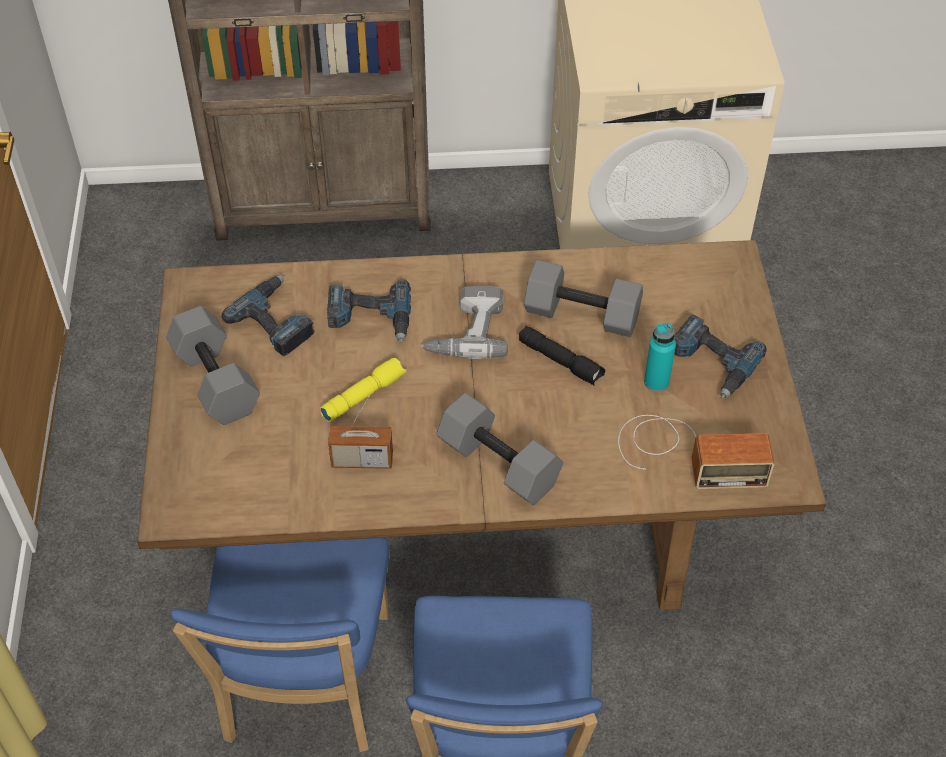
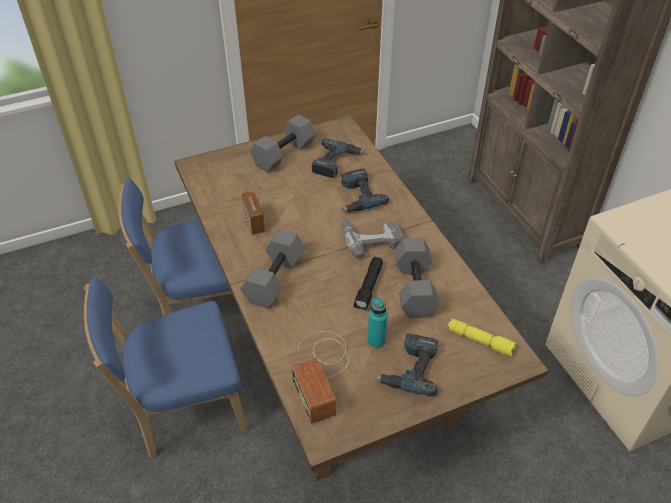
camera: 70 degrees right, 5 degrees down
yellow flashlight [320,358,406,422] -> yellow flashlight moved to [448,319,517,357]

